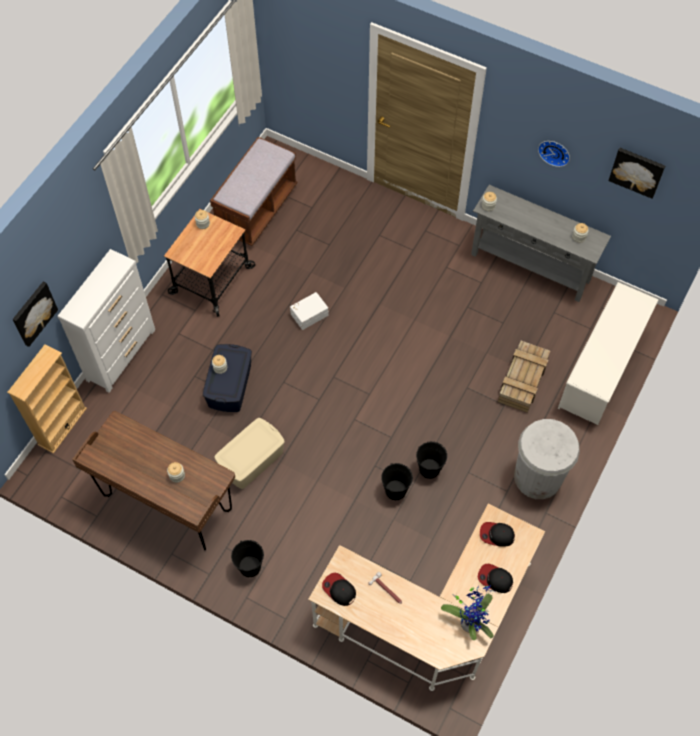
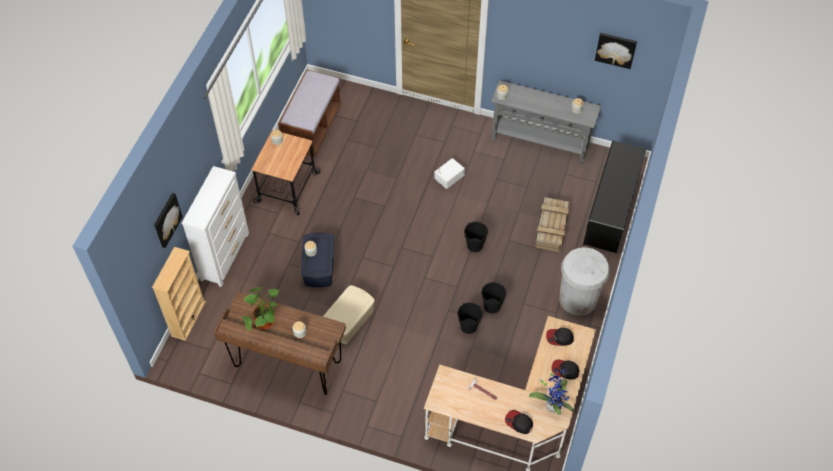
camera: 10 degrees left, 5 degrees down
black bucket [231,540,264,577] -> black bucket moved to [464,221,488,252]
white storage box [290,292,329,330] -> white storage box moved to [434,158,465,189]
cap [322,573,356,606] -> cap moved to [505,410,533,434]
wall clock [538,141,570,167] -> none
white shoe rack [558,282,659,425] -> black shoe rack [583,140,646,253]
none -> potted plant [242,285,280,330]

